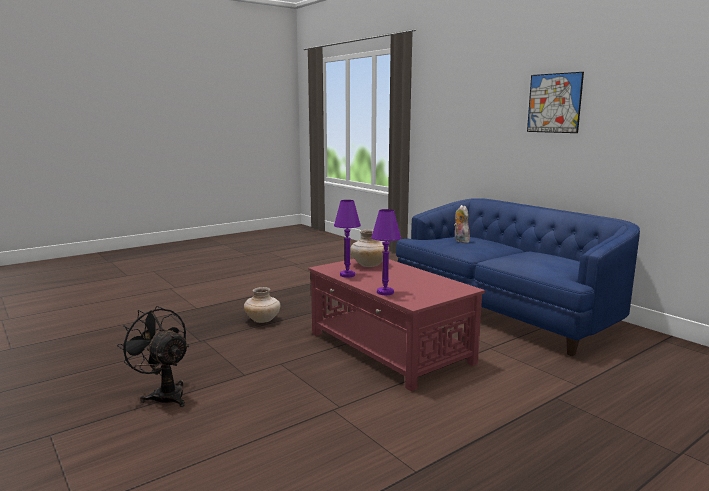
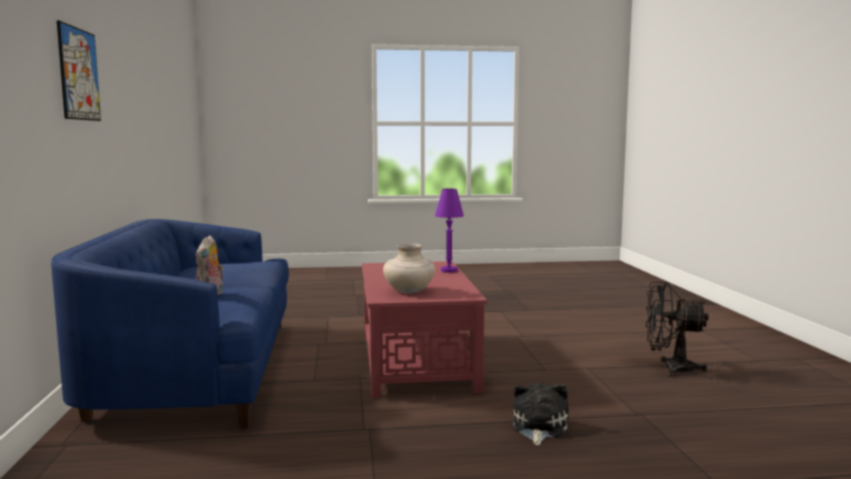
camera: 150 degrees left, 5 degrees down
black fan [117,306,189,407] -> black fan turned 120 degrees clockwise [646,282,709,376]
beige vase [244,287,280,323] -> plush toy [513,383,569,445]
purple table lamp [334,200,361,277] -> none

